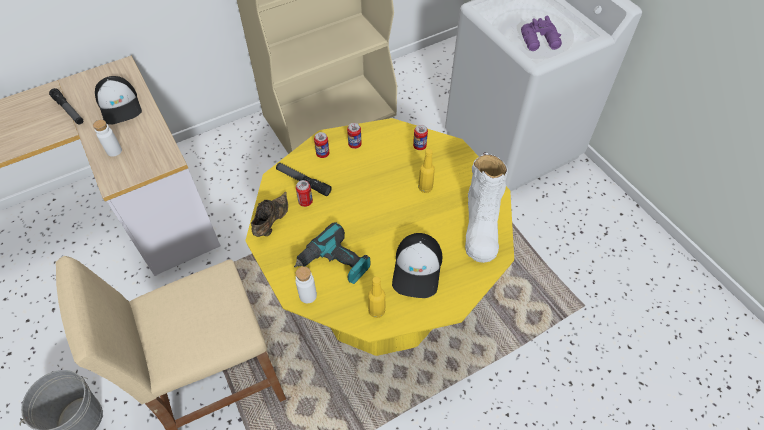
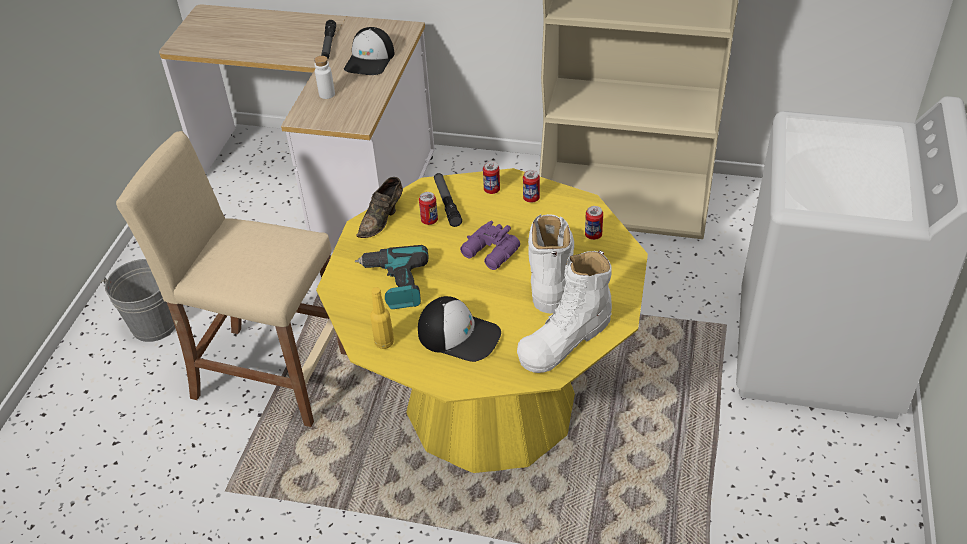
camera: 45 degrees right, 10 degrees down
brown shoe [251,191,288,237] -> brown shoe turned 150 degrees clockwise [356,177,403,238]
white bottle [296,266,317,303] -> none
cap [392,233,442,298] -> cap turned 120 degrees counterclockwise [418,296,501,362]
yellow bottle [418,149,435,193] -> white boot [528,214,574,314]
purple binoculars [521,16,562,51] -> purple binoculars moved to [460,221,520,270]

